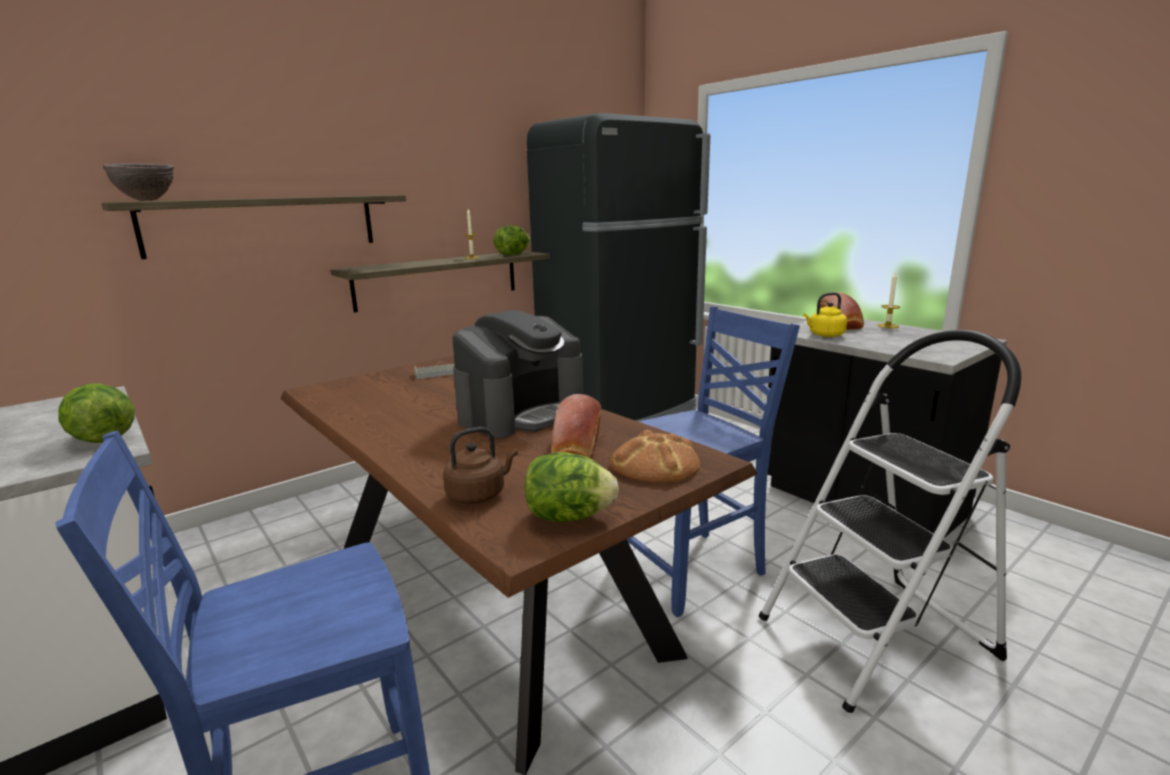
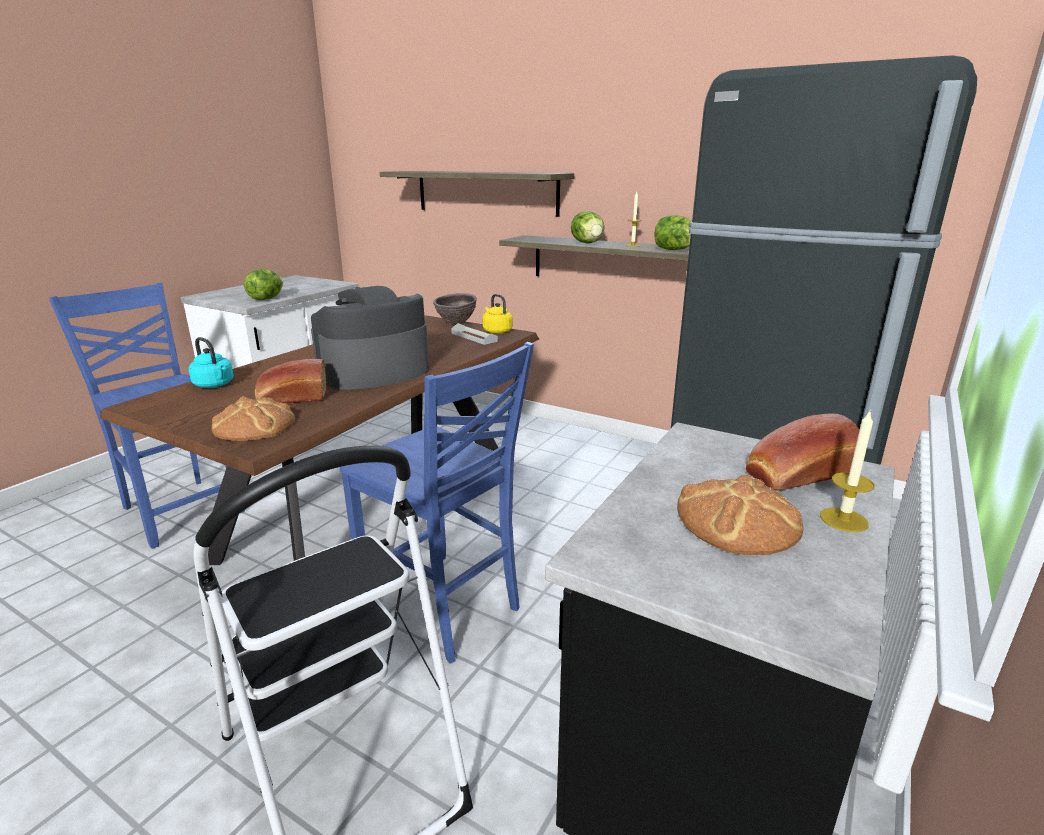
camera: 70 degrees right, 5 degrees up
brown bowl [103,163,175,201] -> brown bowl moved to [433,293,477,324]
brown kettle [443,427,518,504] -> turquoise kettle [189,337,234,388]
coffee machine [452,310,583,438] -> coffee machine turned 120 degrees clockwise [311,286,429,390]
lettuce [525,452,619,522] -> lettuce moved to [571,211,604,244]
yellow kettle [803,292,847,337] -> yellow kettle moved to [483,294,513,334]
none -> bread [677,475,803,555]

